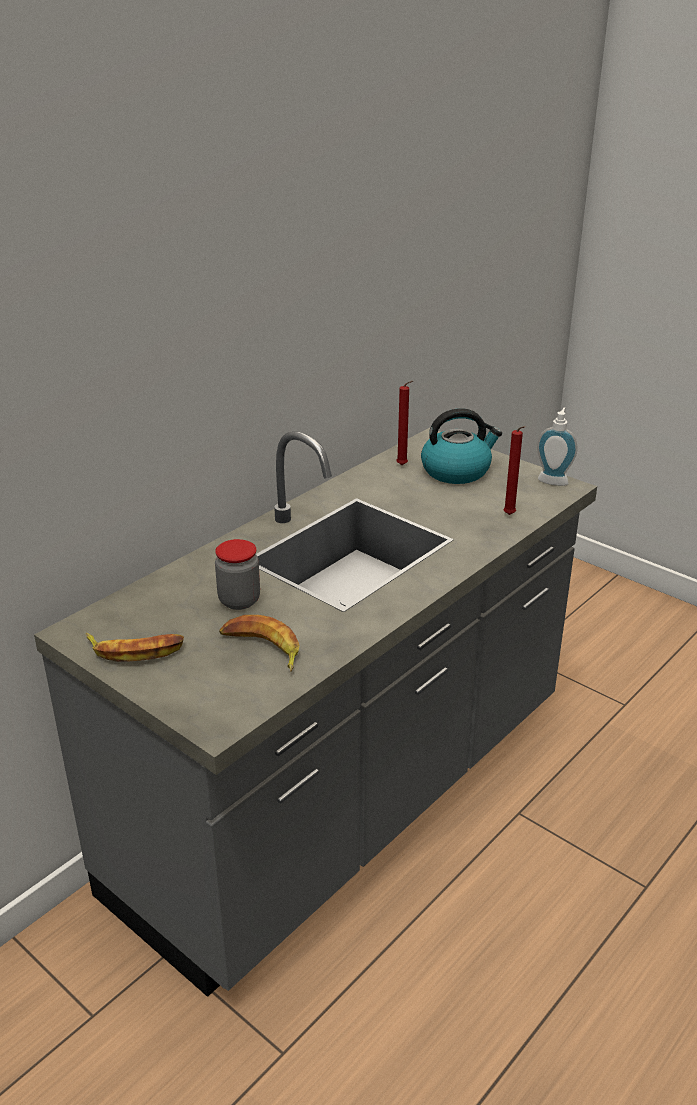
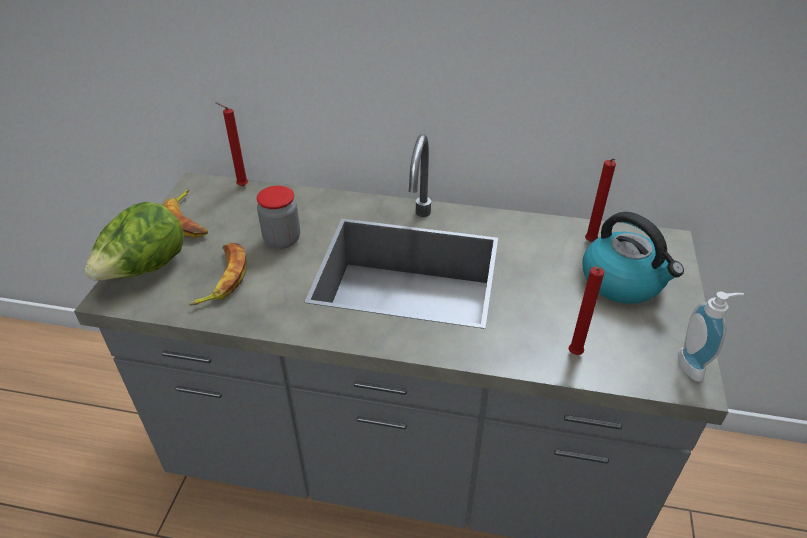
camera: 60 degrees right, 10 degrees up
none -> lettuce [84,202,184,280]
none -> red candle [215,102,248,186]

